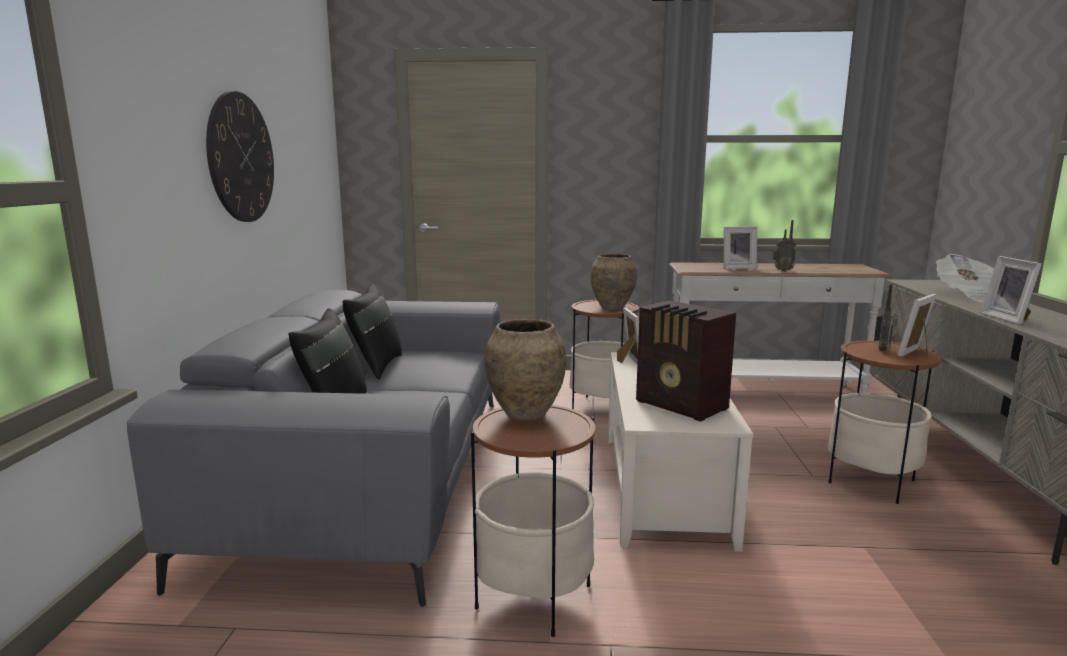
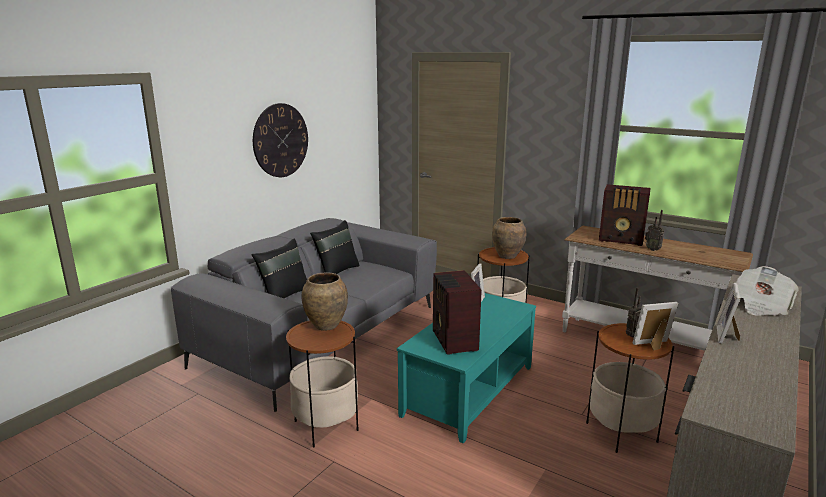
camera: 30 degrees right, 5 degrees up
beige coffee table [608,352,753,552] -> turquoise coffee table [397,293,536,443]
picture frame [724,226,757,269] -> radio [599,184,650,246]

